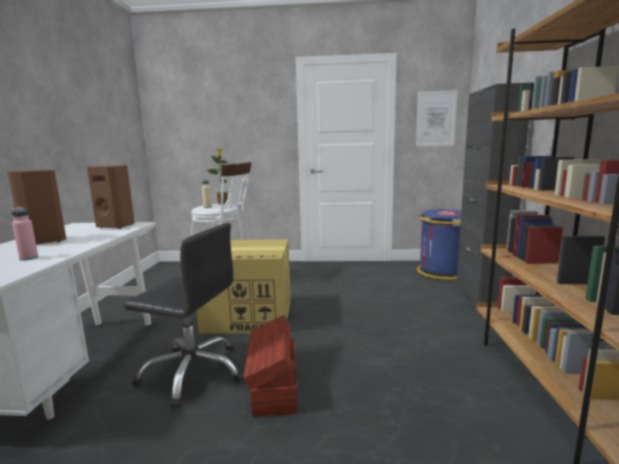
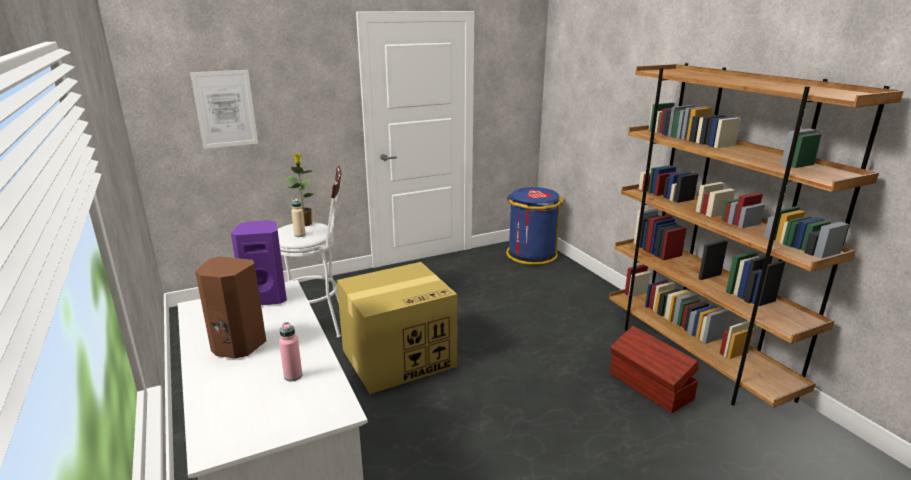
camera: 30 degrees left, 10 degrees up
brown speaker [87,165,135,229] -> purple speaker [231,220,287,305]
black office chair [124,223,243,409] -> none
brown storage box [243,315,298,416] -> brown storage box moved to [610,326,699,413]
picture [416,90,457,147] -> picture moved to [190,70,258,149]
black cabinet [457,83,529,307] -> none

